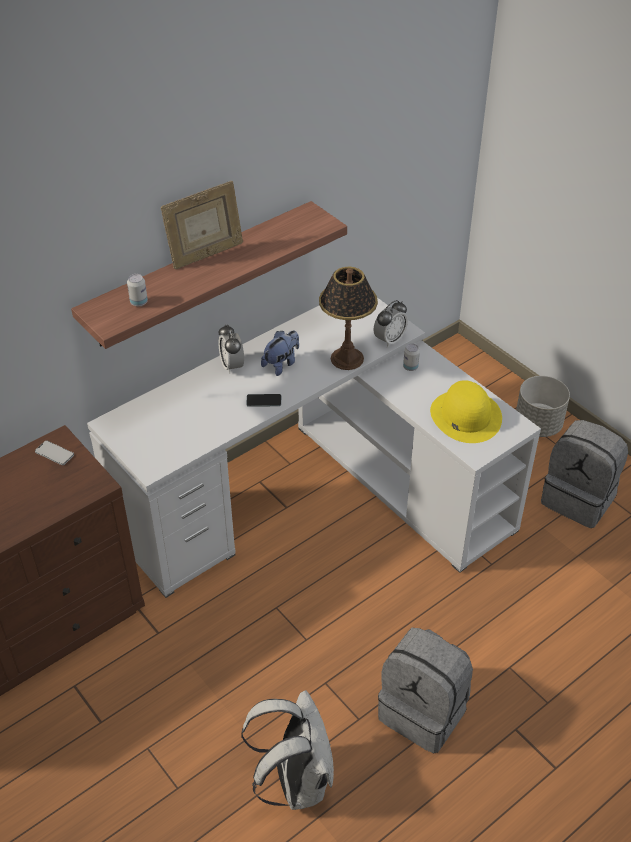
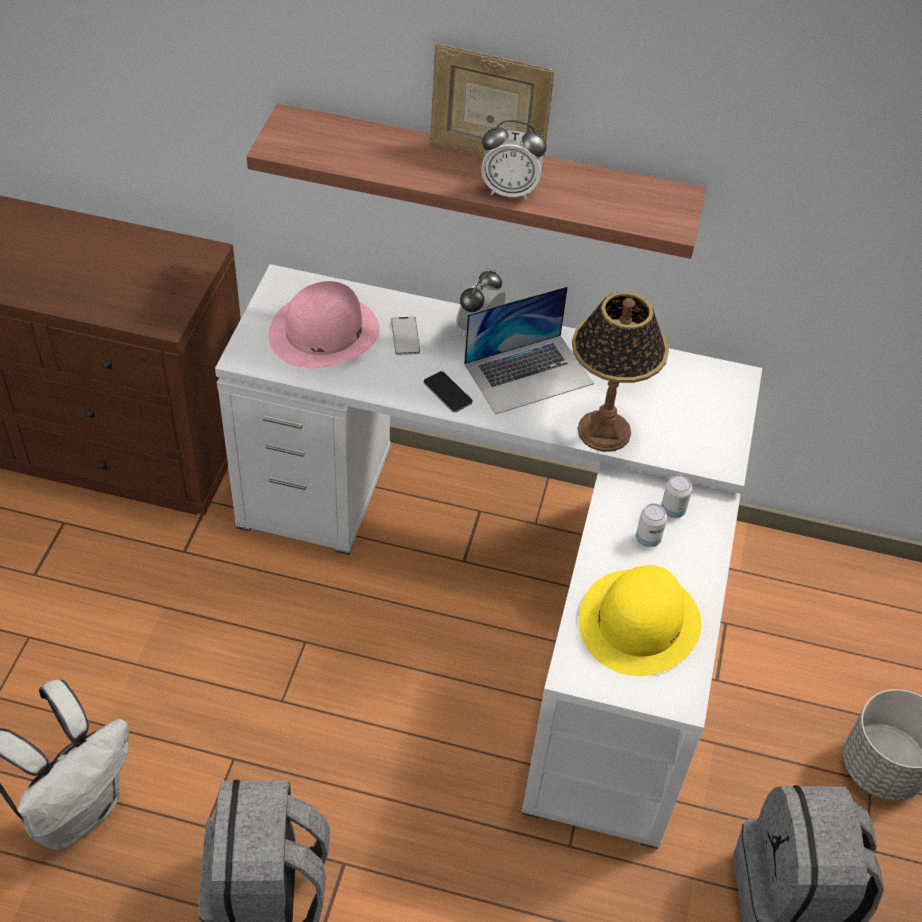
camera: 50 degrees right, 5 degrees up
phone [35,440,74,465] -> phone moved to [391,317,420,355]
can [127,274,148,307] -> can moved to [636,503,667,547]
plush toy [261,330,299,376] -> laptop [464,286,594,415]
alarm clock [374,300,408,348] -> alarm clock moved to [481,120,547,200]
none -> pink hat [269,281,379,368]

